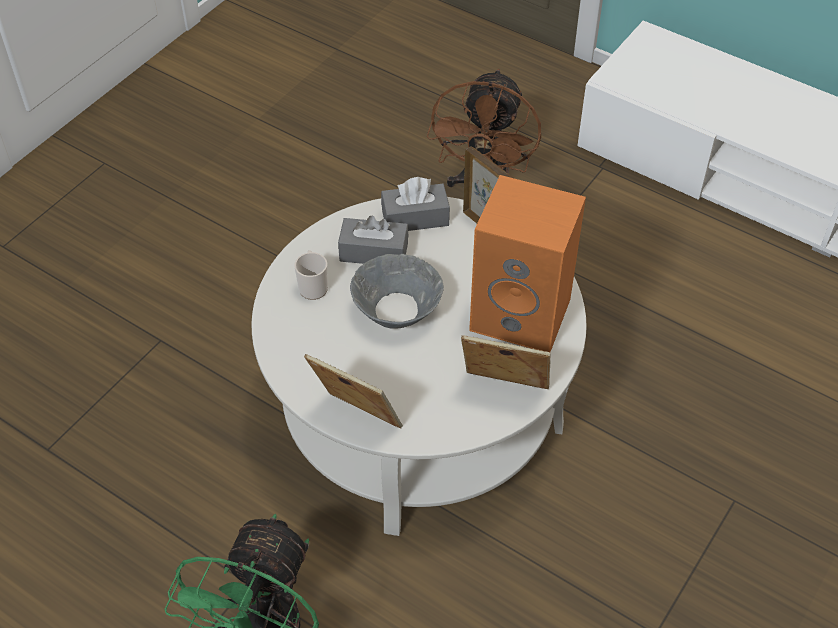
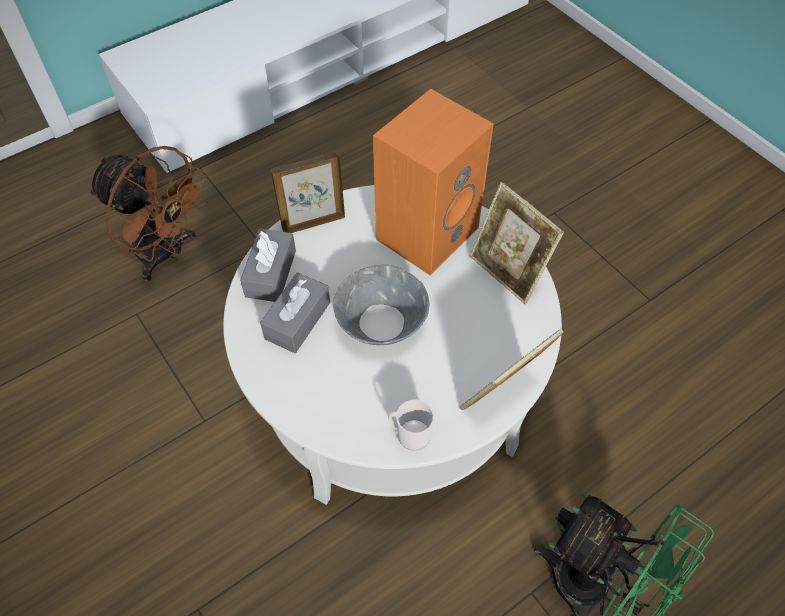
camera: 70 degrees left, 5 degrees up
mug [294,250,328,300] -> mug moved to [388,399,434,450]
picture frame [461,335,550,389] -> picture frame turned 75 degrees counterclockwise [470,182,564,304]

